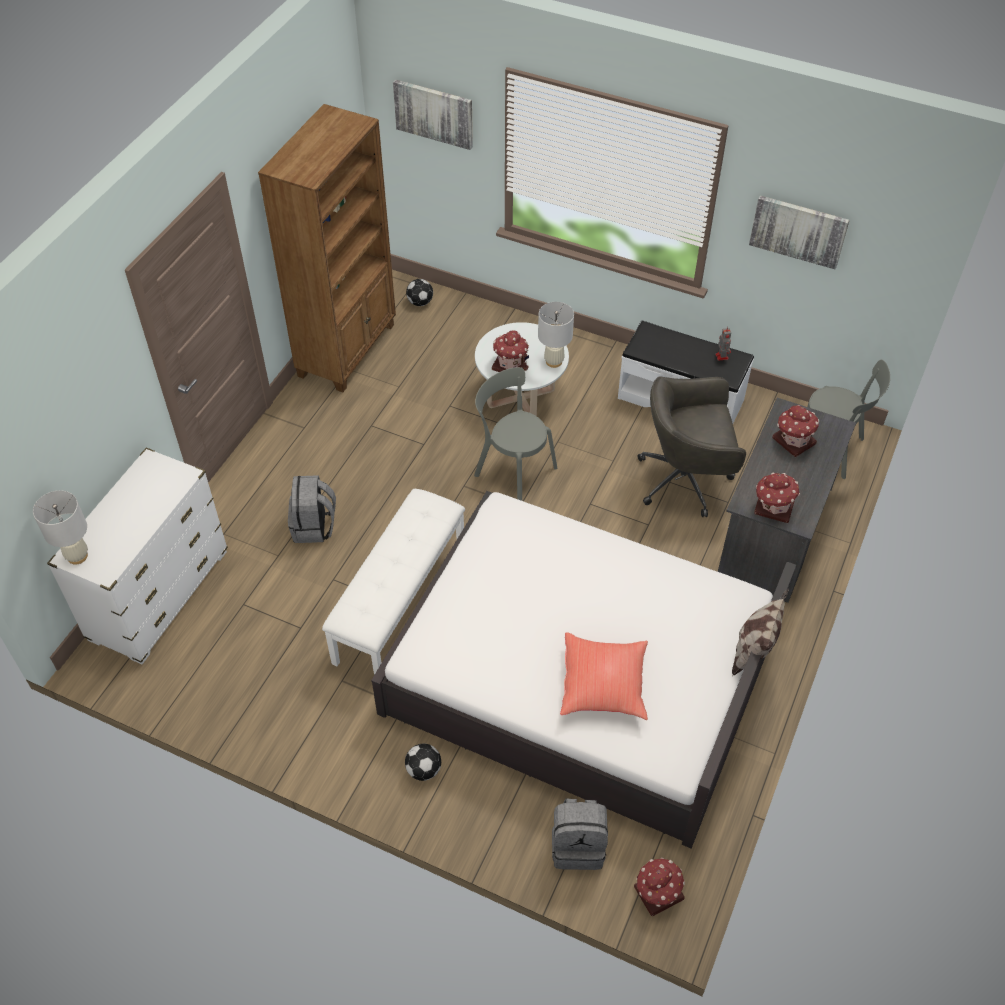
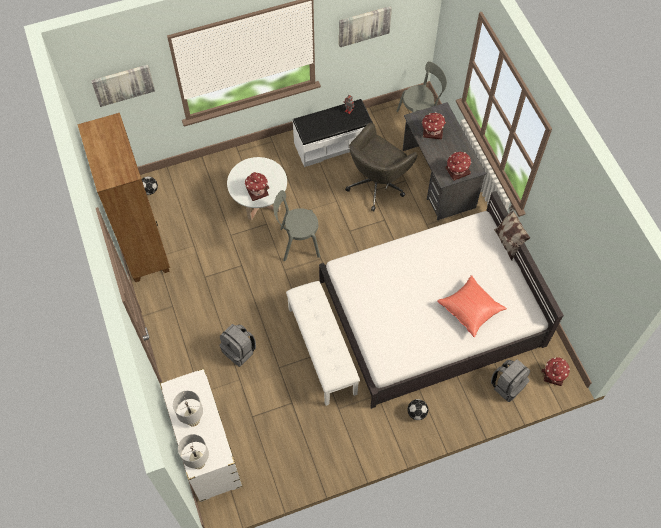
camera: 45 degrees left, 10 degrees up
white table lamp [538,302,574,368] -> white table lamp moved to [173,391,203,427]

